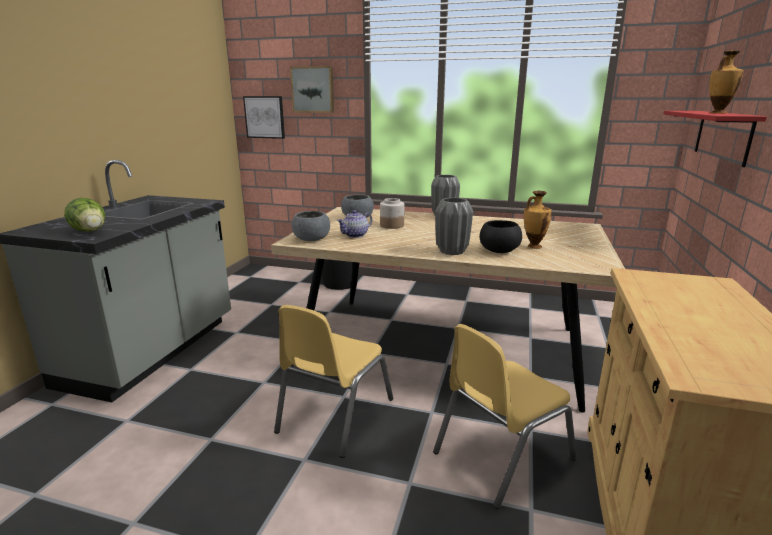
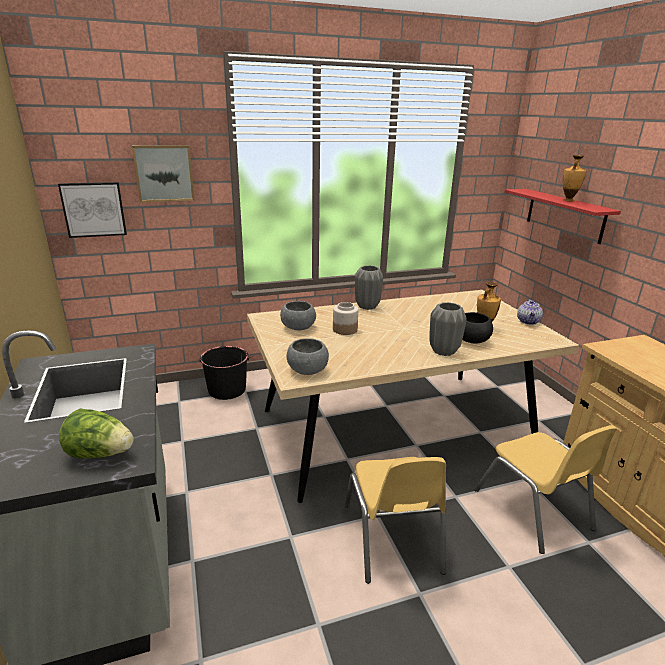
camera: 35 degrees left, 5 degrees up
teapot [337,210,372,238] -> teapot moved to [517,299,543,325]
yellow chair [433,324,577,509] -> yellow chair turned 45 degrees counterclockwise [474,425,617,554]

